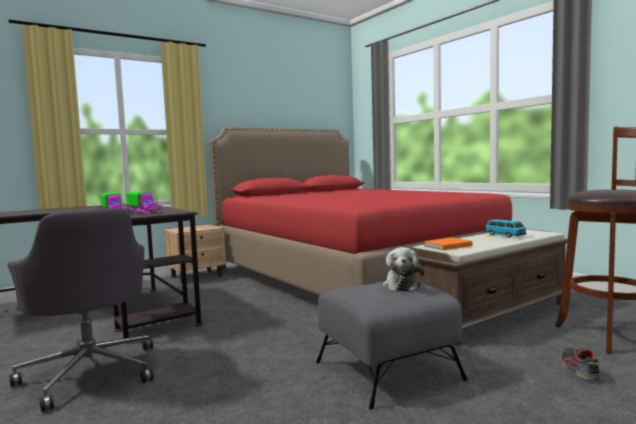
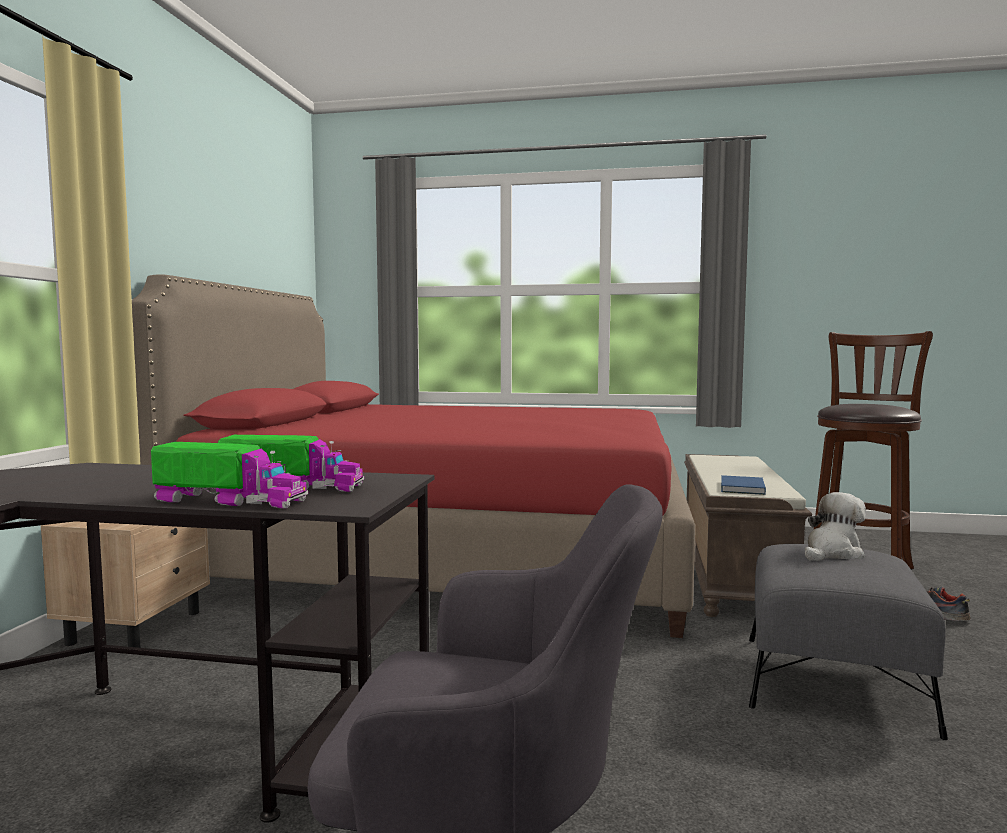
camera: 45 degrees left, 0 degrees up
plush toy [383,247,424,291] -> plush toy turned 90 degrees counterclockwise [805,492,866,561]
orange book [423,237,472,250] -> blue book [721,475,766,495]
toy car [485,219,527,238] -> none

